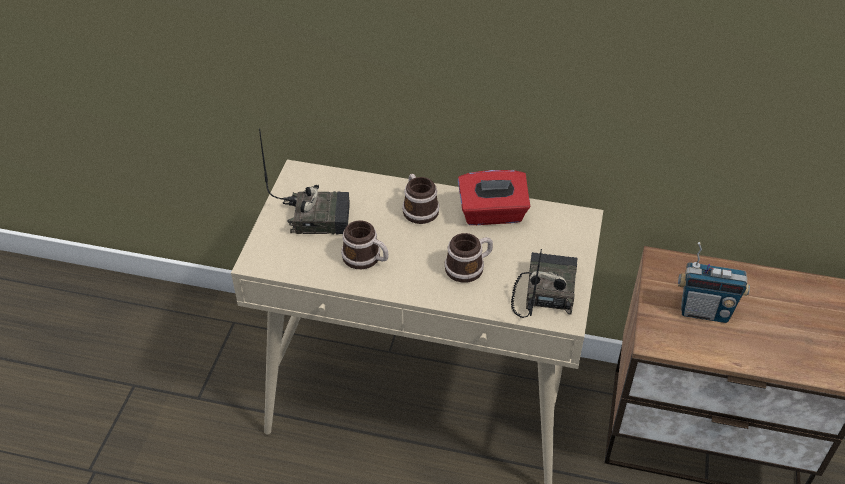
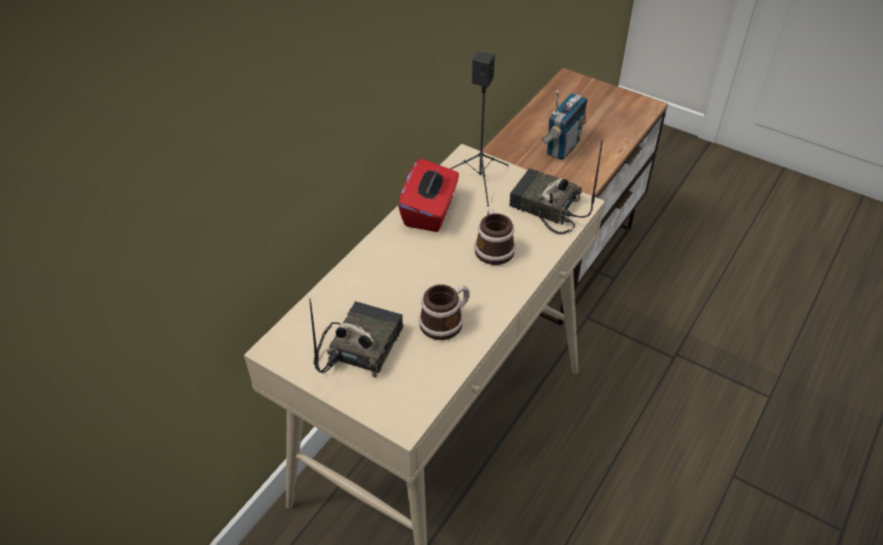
camera: 70 degrees left, 0 degrees up
mug [402,174,440,224] -> none
none -> black speaker [450,52,509,206]

